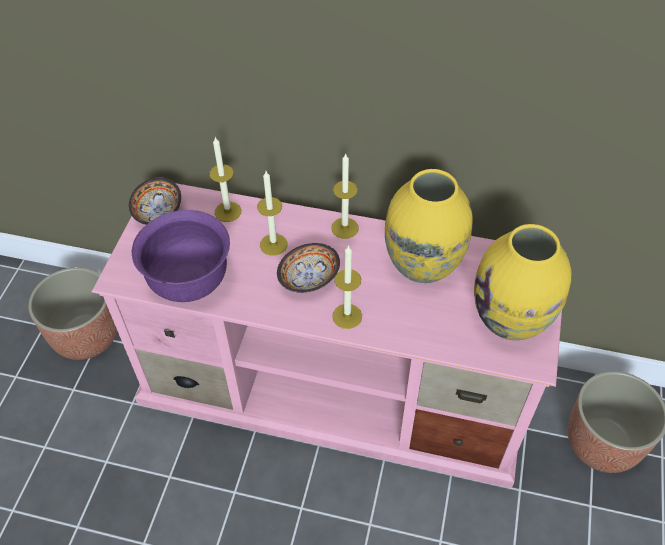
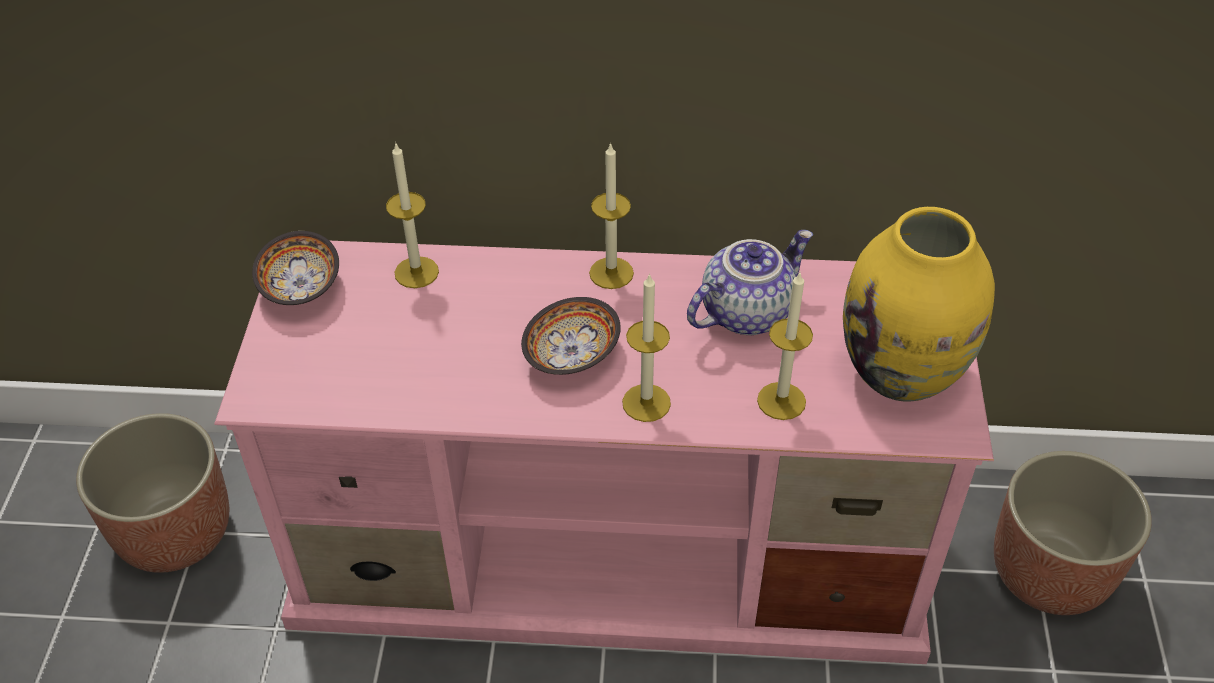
camera: 10 degrees left, 5 degrees down
purple bowl [132,210,230,302] -> none
candle [257,171,288,256] -> candle moved to [757,273,813,420]
yellow vase [385,169,473,283] -> teapot [687,230,813,335]

